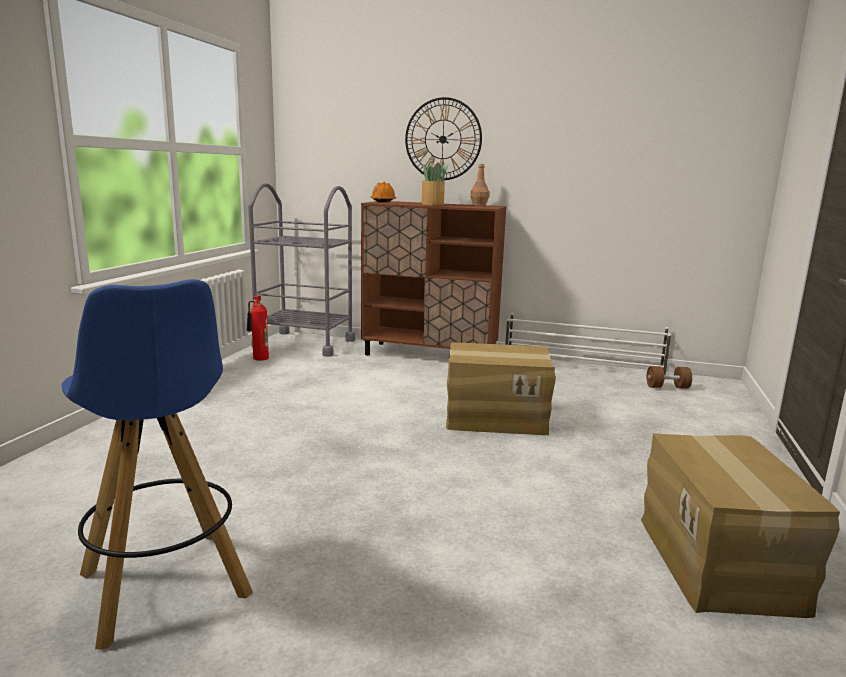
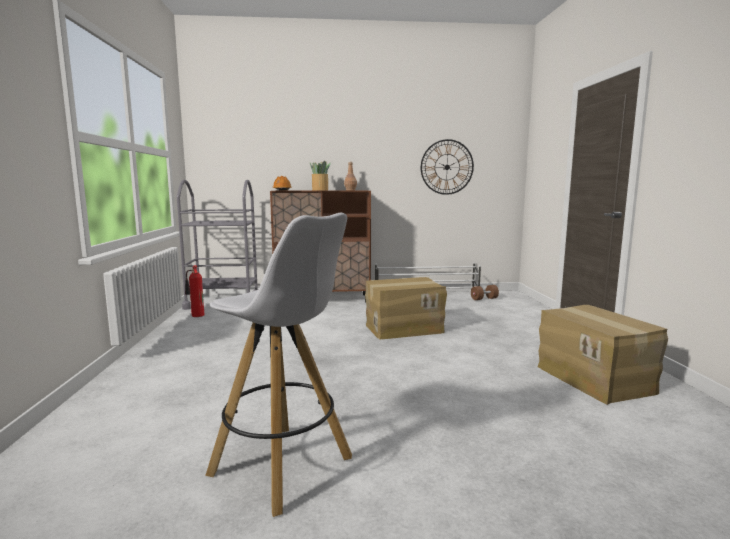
camera: 20 degrees left, 5 degrees down
blue stool [62,279,253,649] -> white stool [205,213,352,517]
wall clock [405,97,482,180] -> wall clock moved to [421,139,474,195]

